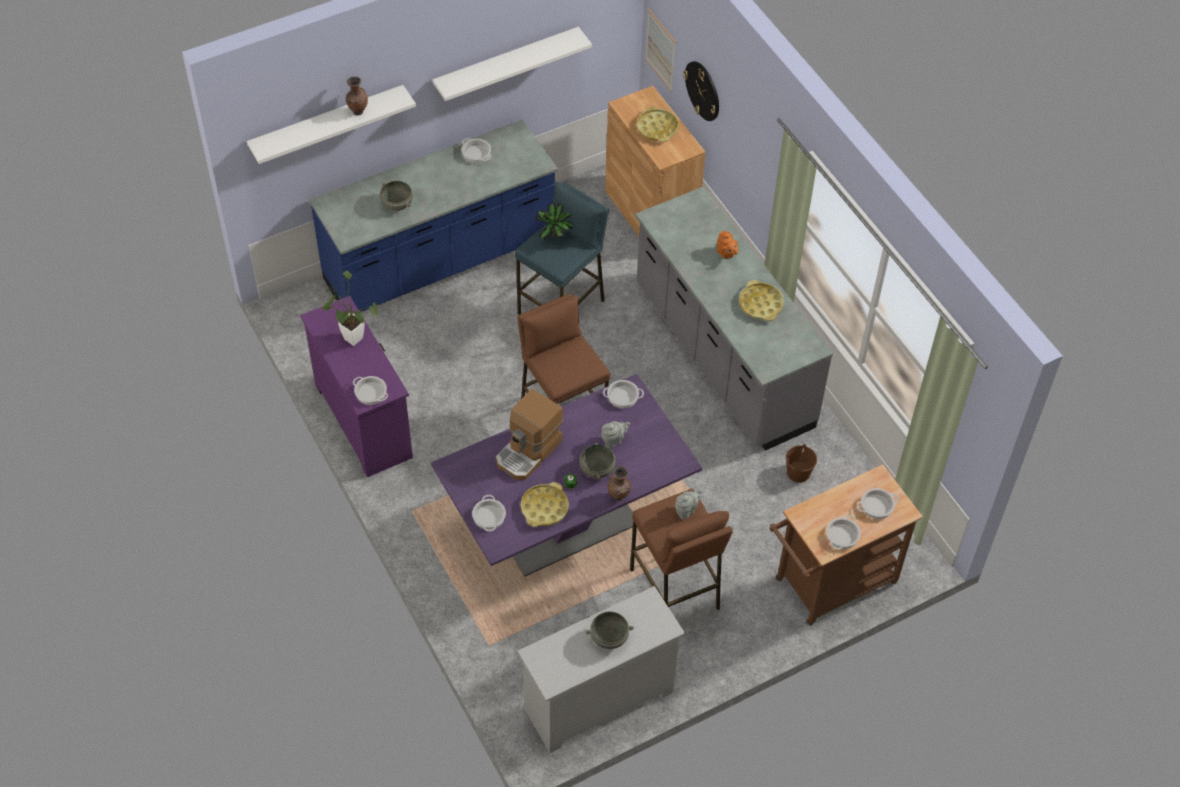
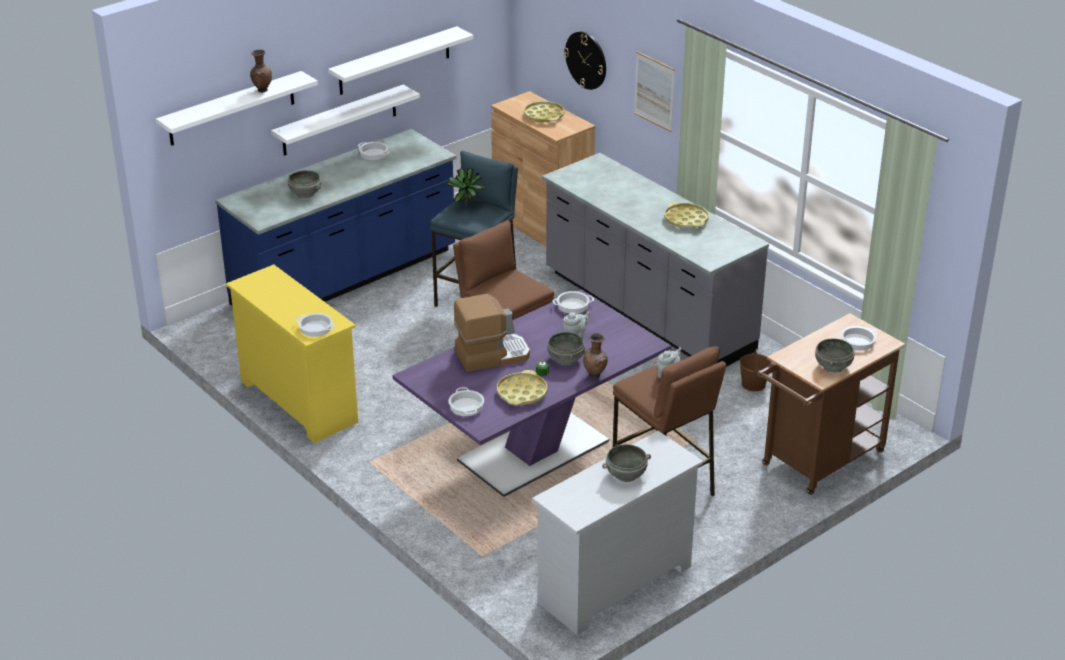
camera: 10 degrees left, 20 degrees down
purple dresser [300,296,413,477] -> yellow dresser [226,265,358,443]
potted plant [322,271,378,346] -> none
coffee machine [496,389,563,480] -> coffee machine turned 135 degrees counterclockwise [454,294,530,372]
picture [645,9,676,92] -> picture moved to [634,51,675,132]
orange teapot [717,231,738,259] -> none
cooking pot [826,515,861,549] -> grey bowl [815,339,855,373]
none -> white shelf [271,85,420,156]

